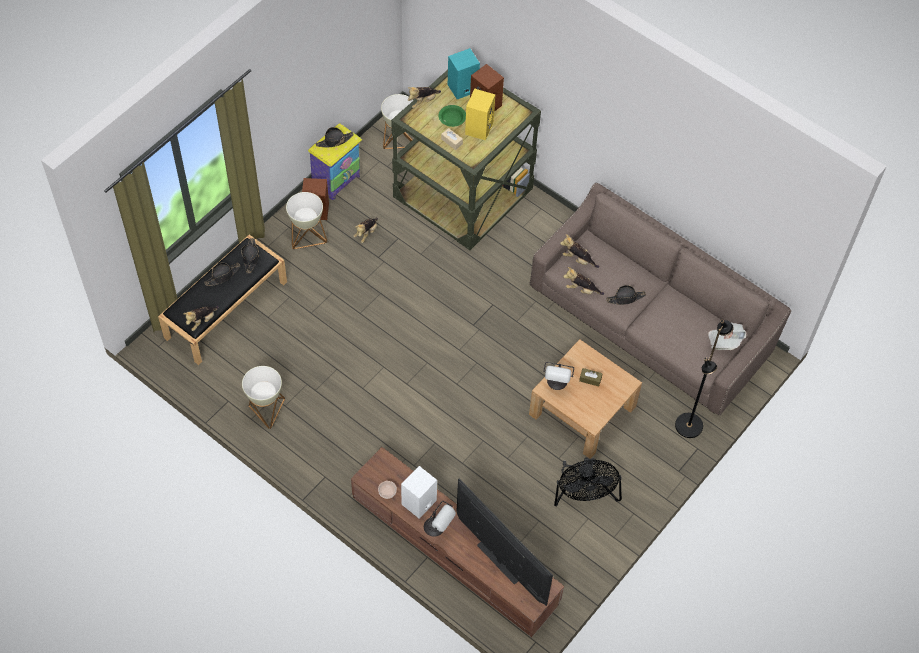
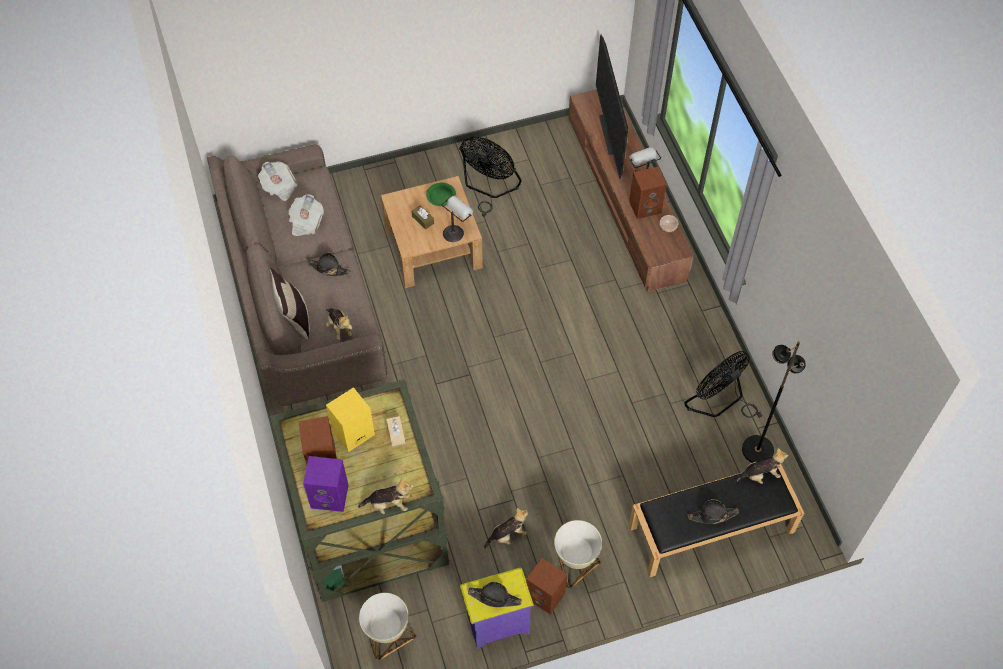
camera: 145 degrees left, 0 degrees up
black hat [241,238,259,274] -> none
planter [242,366,285,429] -> black fan [684,351,762,418]
white speaker [401,466,437,519] -> brown speaker [629,167,667,219]
green bowl [439,105,466,127] -> green bowl moved to [426,183,456,206]
turquoise speaker [448,48,480,99] -> purple speaker [303,456,349,512]
plush toy [563,267,604,295] -> none
black floor lamp [675,320,734,438] -> black floor lamp moved to [742,341,806,463]
none -> pillow [270,268,310,340]
none -> newspaper [288,194,324,236]

